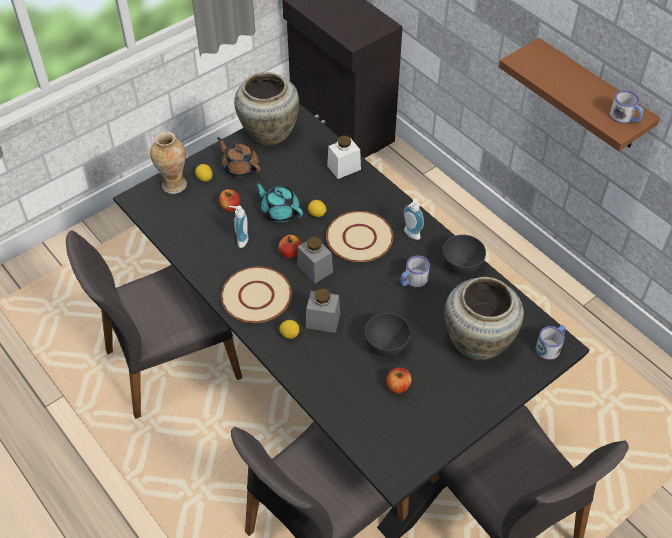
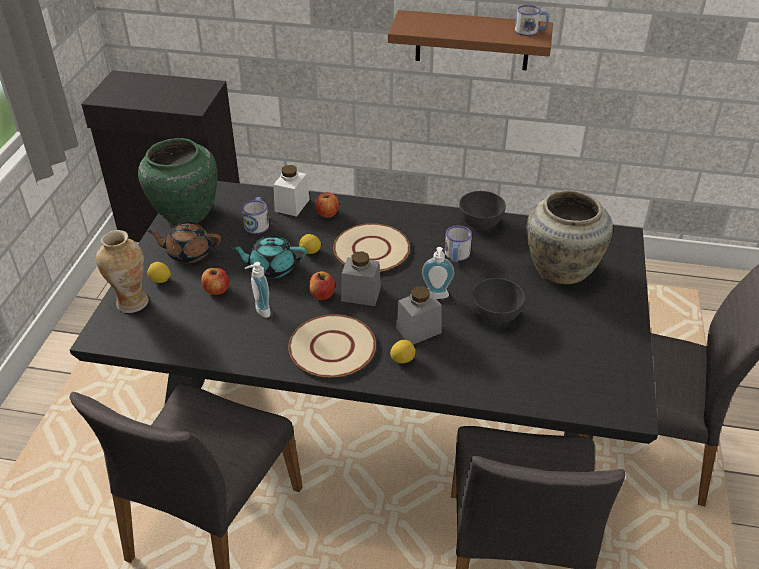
camera: 40 degrees left, 10 degrees down
beige vase [234,72,299,146] -> green vase [138,138,218,225]
apple [386,367,412,394] -> apple moved to [315,192,339,218]
soap dispenser [404,199,424,240] -> soap dispenser moved to [422,247,454,299]
mug [535,325,566,360] -> mug moved to [242,197,269,234]

